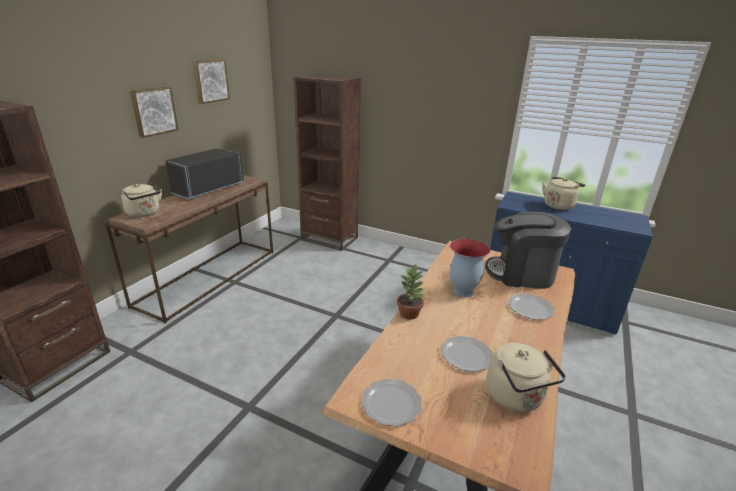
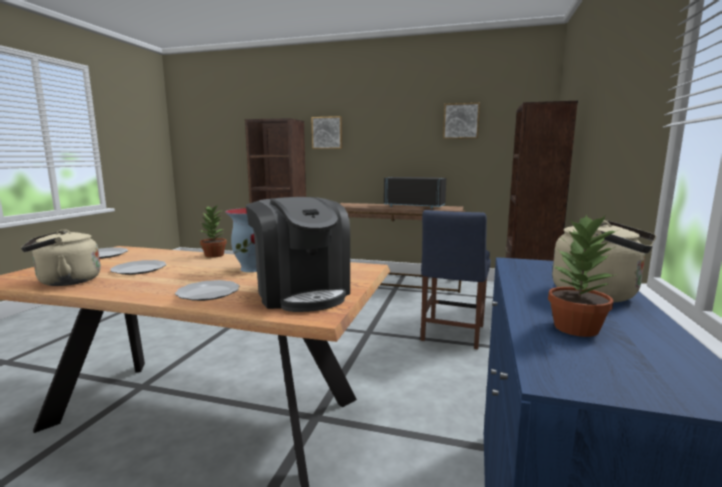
camera: 80 degrees right, 15 degrees down
beige kettle [121,183,162,217] -> none
picture [130,87,178,138] -> picture moved to [311,116,342,149]
coffee machine [485,211,571,289] -> coffee machine turned 150 degrees clockwise [246,197,350,312]
none -> blue chair [421,210,491,349]
none -> potted plant [548,214,620,337]

